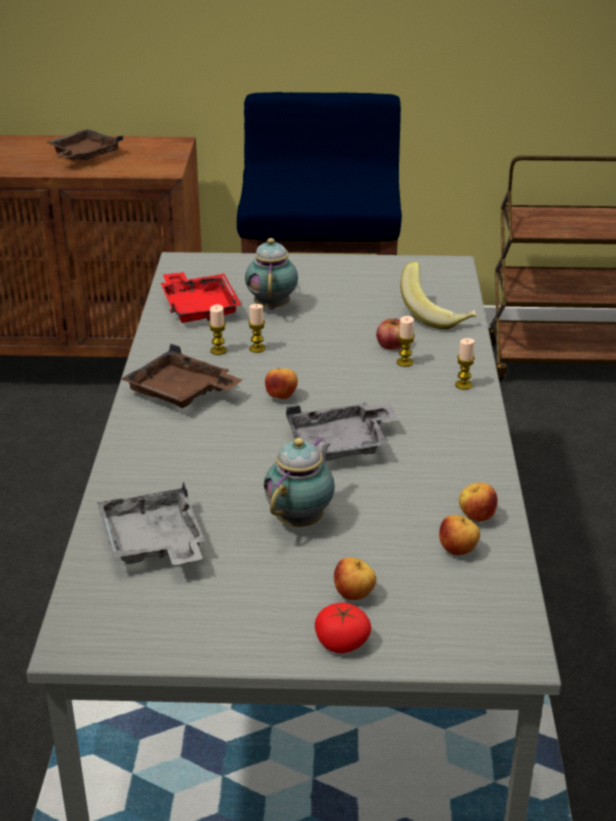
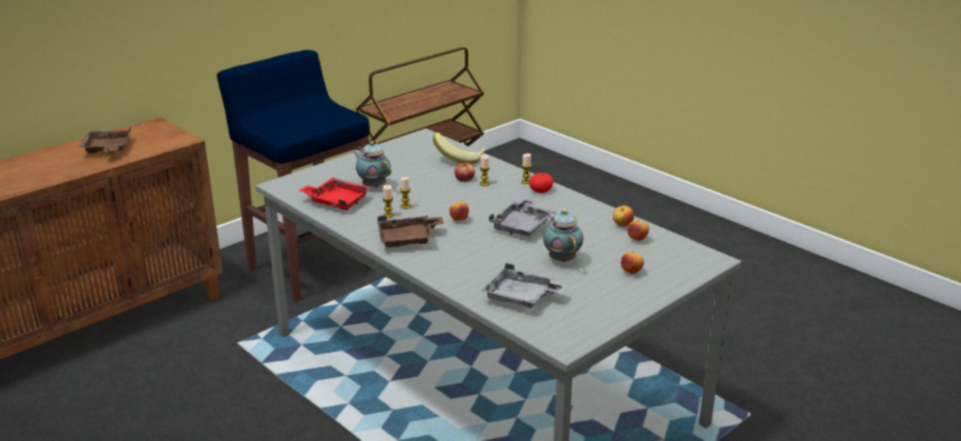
camera: 45 degrees left, 5 degrees down
tomato [315,603,372,653] -> tomato moved to [529,173,553,193]

